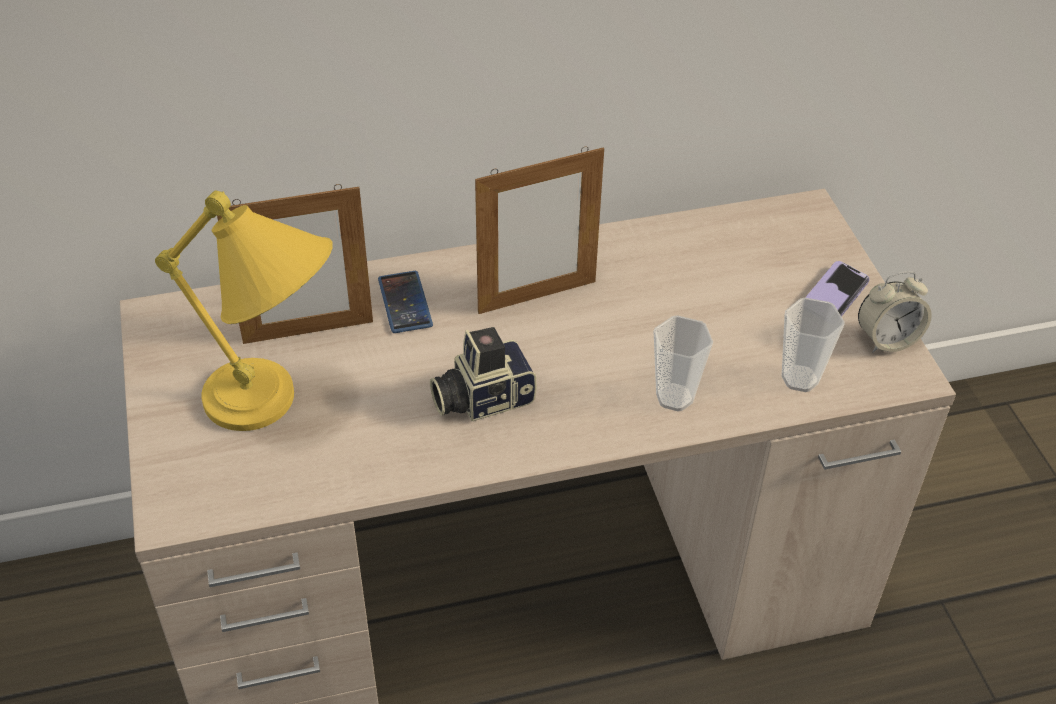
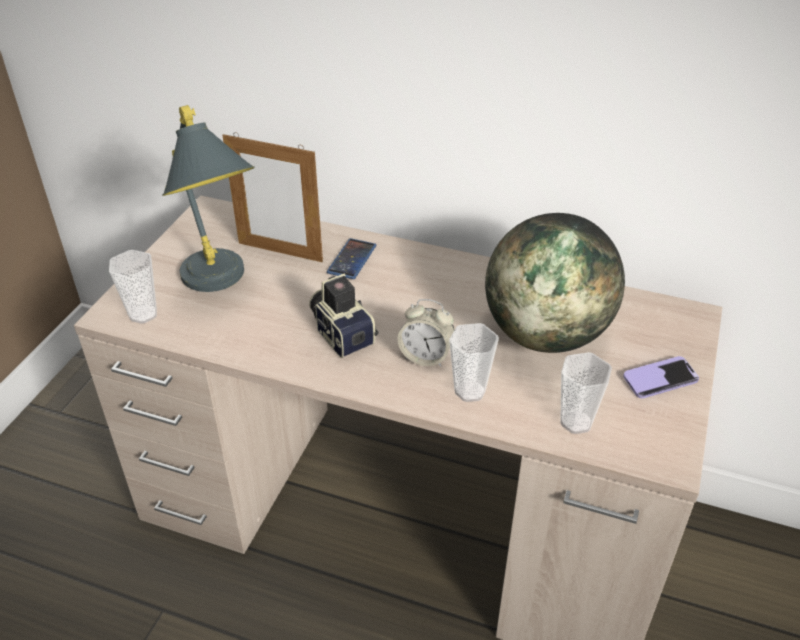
camera: 35 degrees right, 5 degrees down
yellow table lamp [155,191,333,431] -> grey table lamp [163,105,255,292]
camera [430,327,537,421] -> camera turned 45 degrees clockwise [309,273,378,358]
picture frame [475,146,604,314] -> none
alarm clock [858,271,932,352] -> alarm clock moved to [398,299,454,367]
none -> cup [109,250,157,324]
none -> globe [485,213,625,353]

